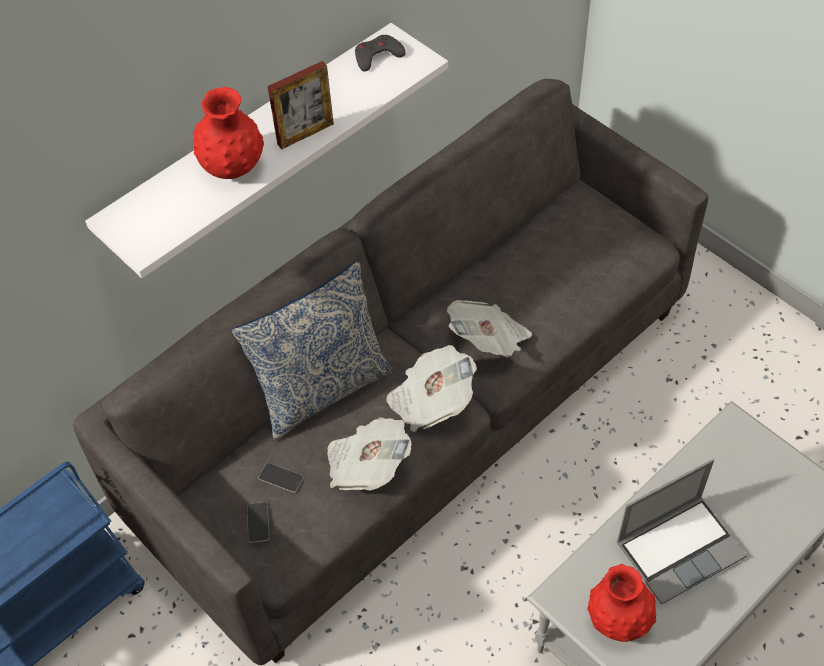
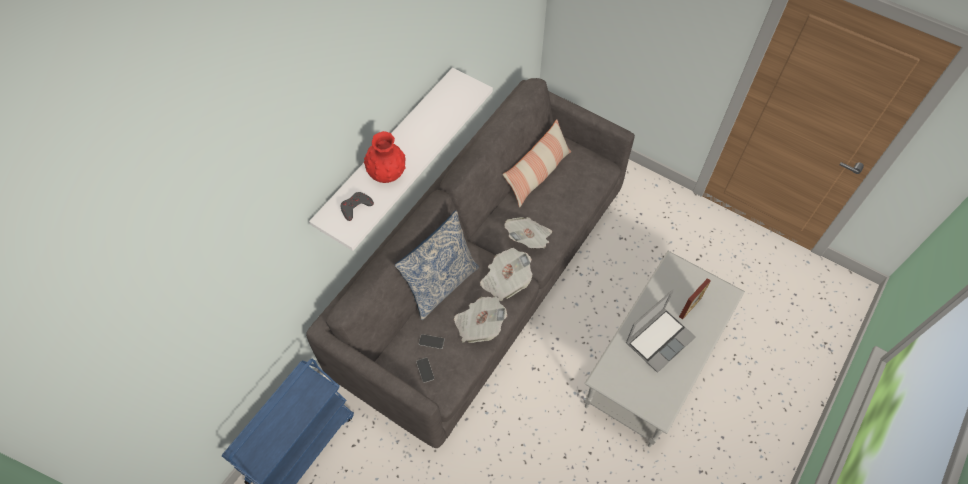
camera: 15 degrees left, 5 degrees up
picture frame [268,61,334,149] -> picture frame moved to [679,278,711,320]
grey game controller [355,35,406,71] -> grey game controller moved to [341,192,374,221]
red vase [587,564,656,642] -> none
none -> pillow [503,119,571,208]

